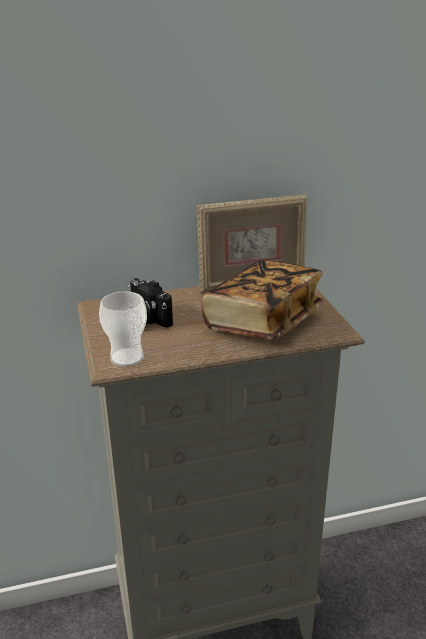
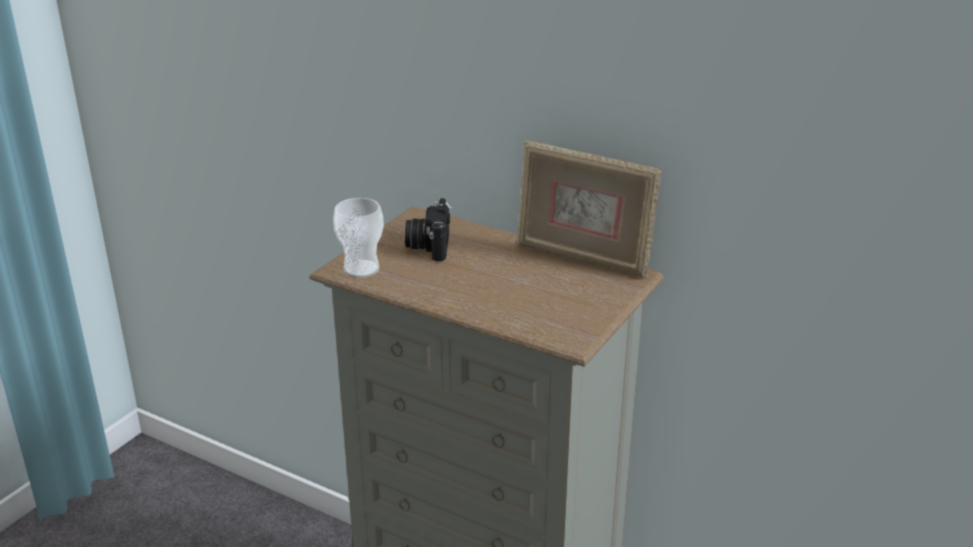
camera: 45 degrees right, 0 degrees up
book [201,260,323,340] -> none

